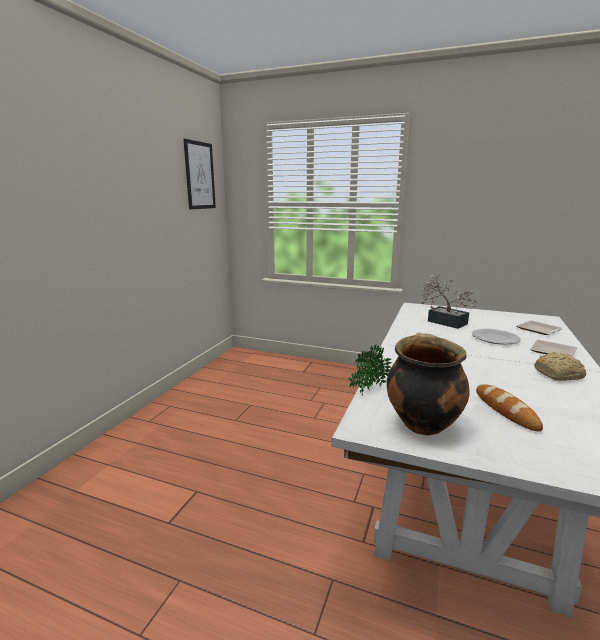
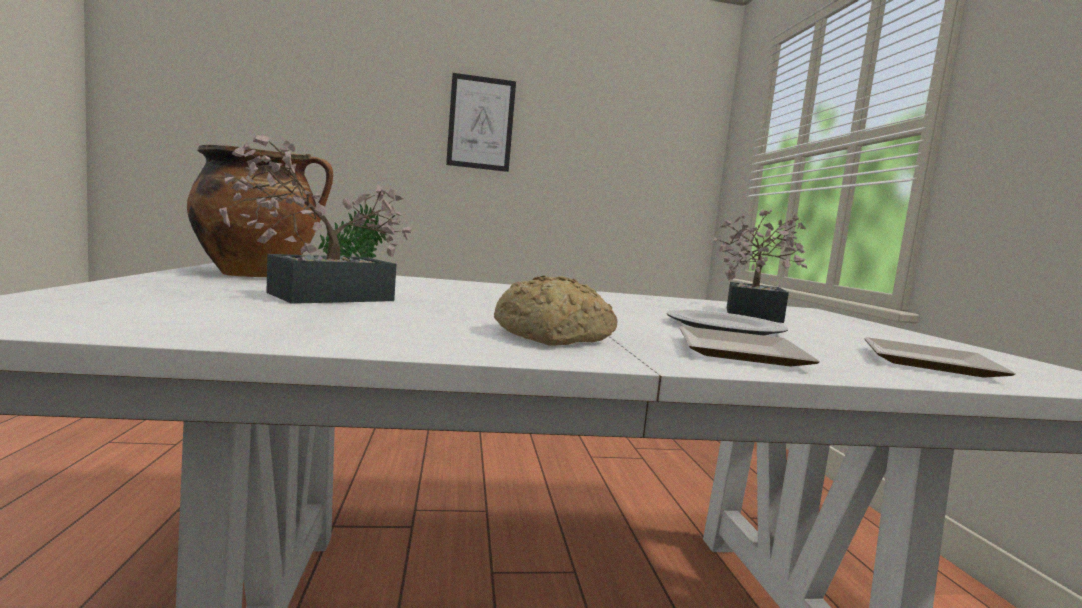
camera: 60 degrees right, 10 degrees down
picture [183,139,216,209] -> picture moved to [446,73,516,172]
bread [476,384,543,432] -> potted plant [219,134,412,304]

